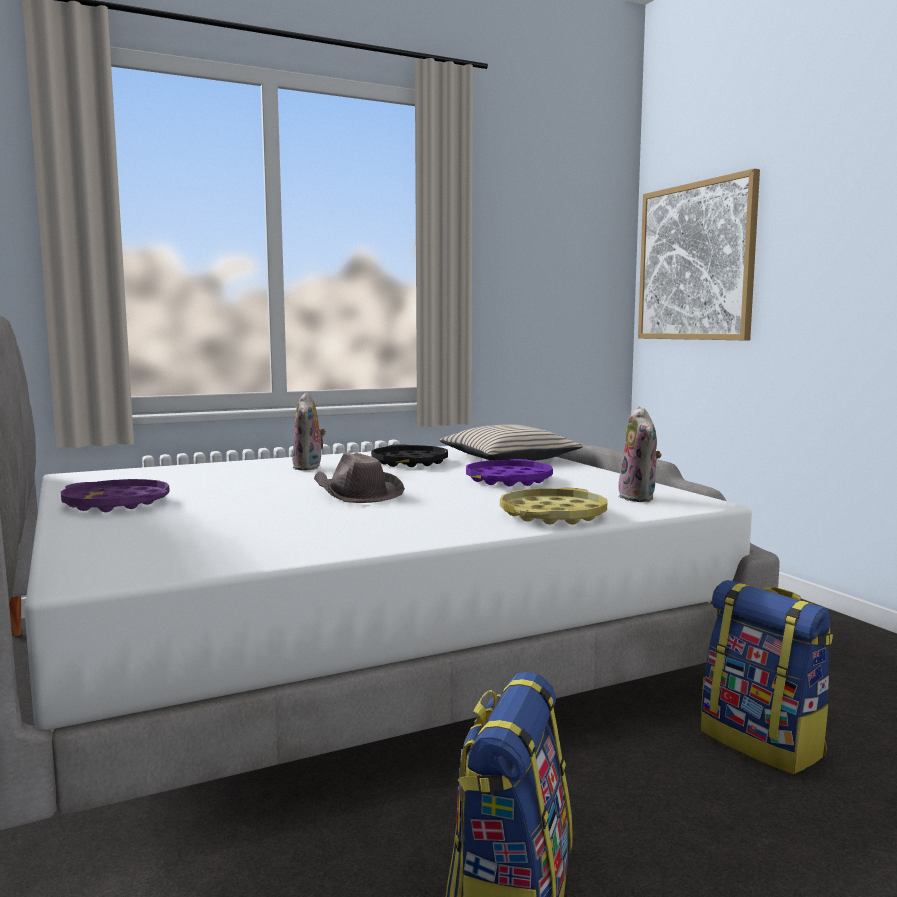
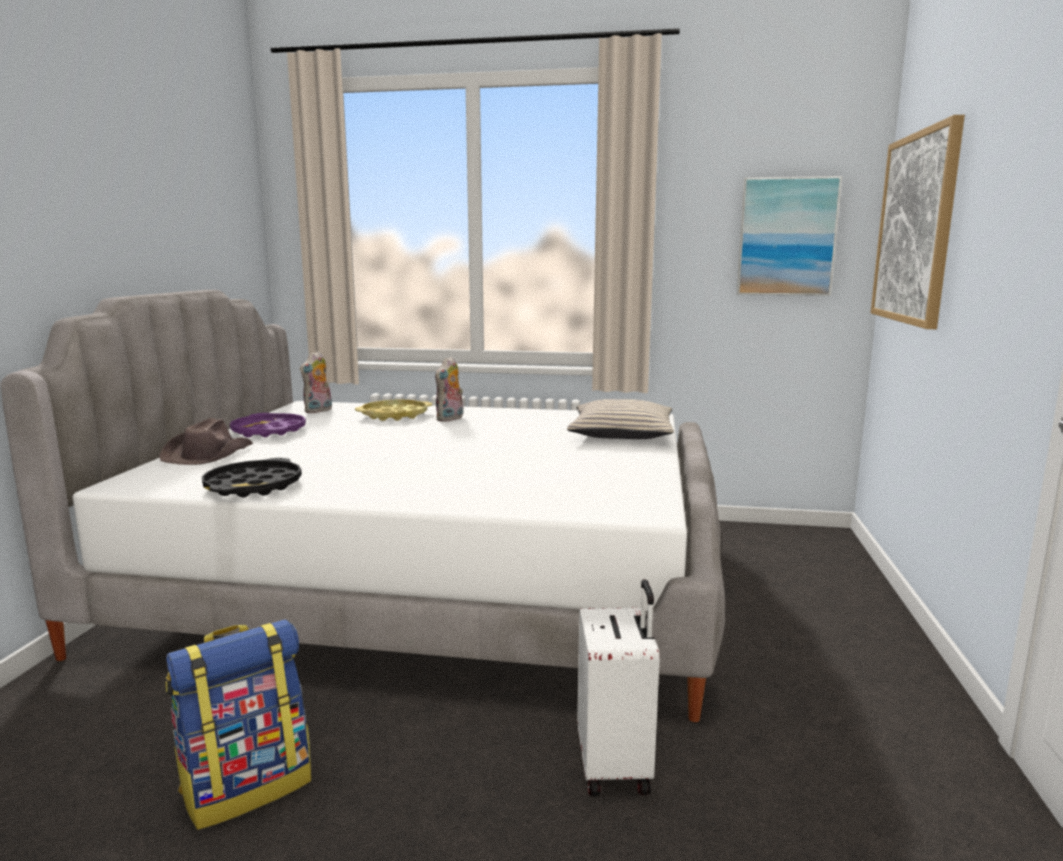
camera: 35 degrees right, 5 degrees up
brown hat [314,452,405,503] -> brown hat moved to [159,418,253,465]
black tray [371,444,448,467] -> black tray moved to [202,458,302,497]
purple tray [466,459,553,487] -> none
yellow tray [500,488,607,525] -> yellow tray moved to [355,400,432,421]
plush toy [616,406,662,502] -> plush toy moved to [300,351,332,413]
backpack [701,580,833,774] -> white suitcase [577,579,660,797]
none -> picture [736,176,842,296]

